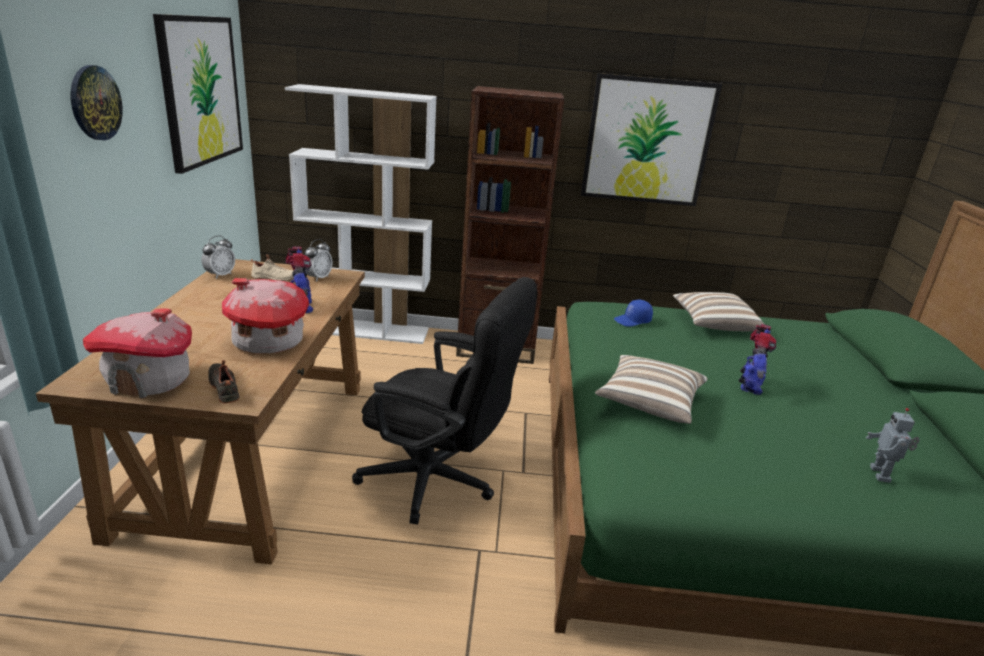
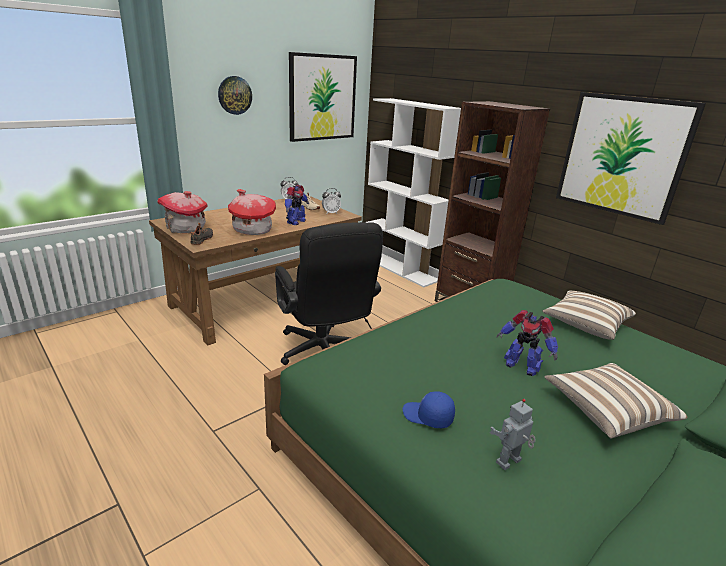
camera: 45 degrees right, 0 degrees up
pillow [595,355,708,424] -> pillow moved to [544,363,687,439]
blue cap [614,300,653,327] -> blue cap moved to [402,391,455,428]
toy robot [739,324,776,395] -> toy robot turned 60 degrees clockwise [497,310,558,376]

